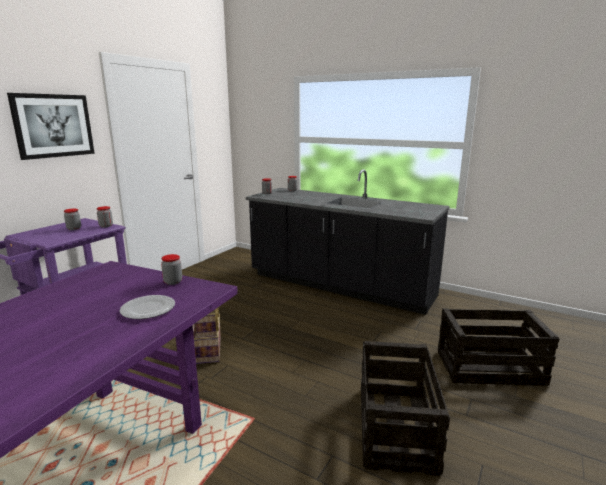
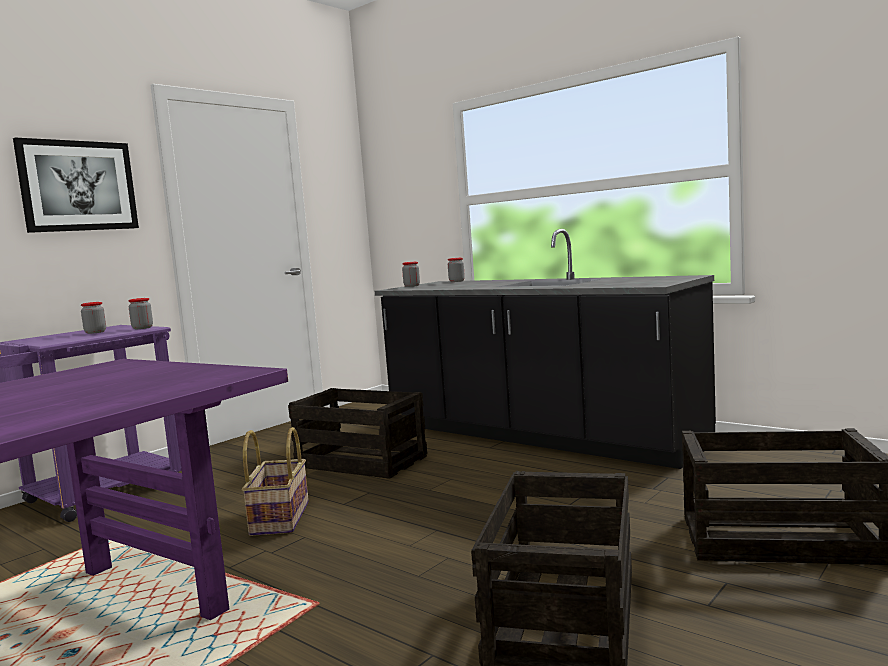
camera: 10 degrees right, 10 degrees down
plate [119,295,175,319] -> none
jar [161,254,182,285] -> none
none -> crate [288,388,427,479]

